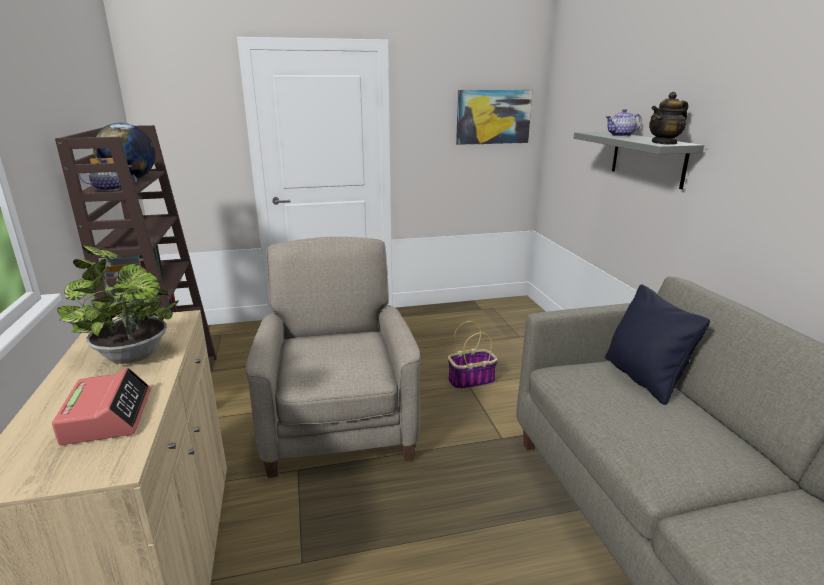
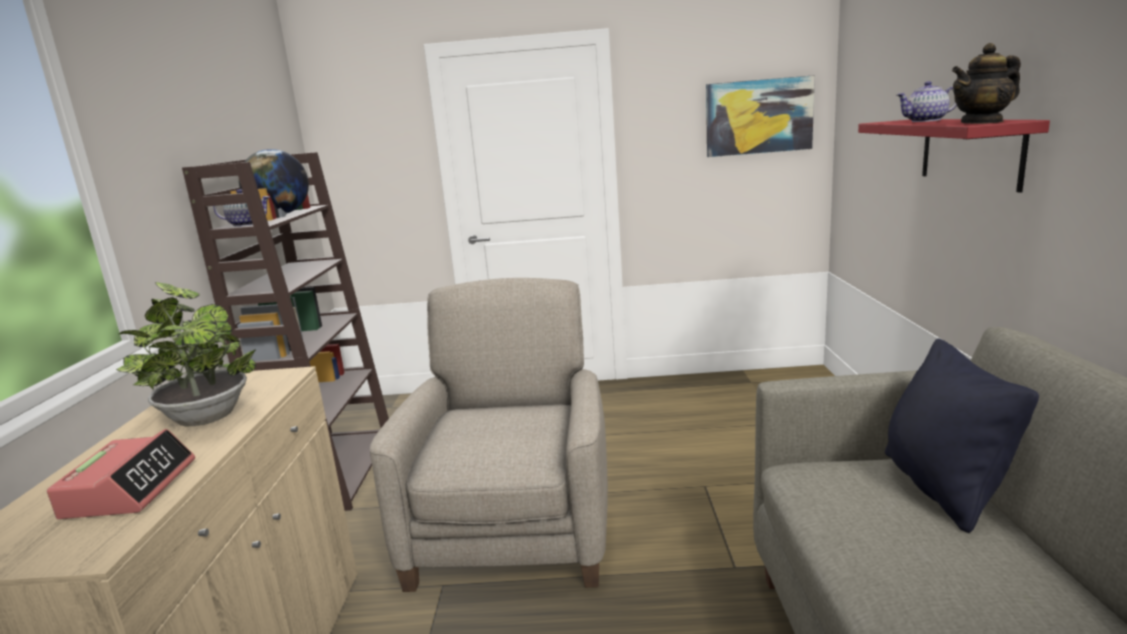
camera: 15 degrees right, 5 degrees down
basket [448,321,498,390] -> none
grey shelf [574,132,704,189] -> red shelf [858,119,1050,193]

